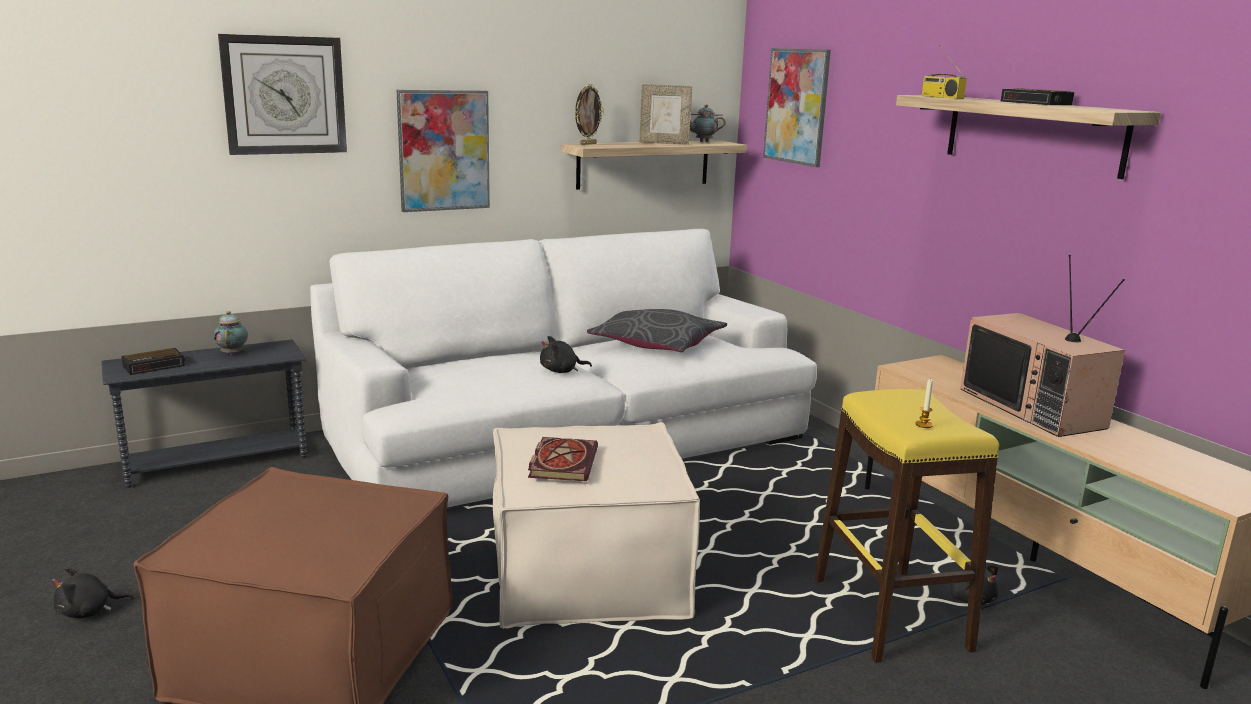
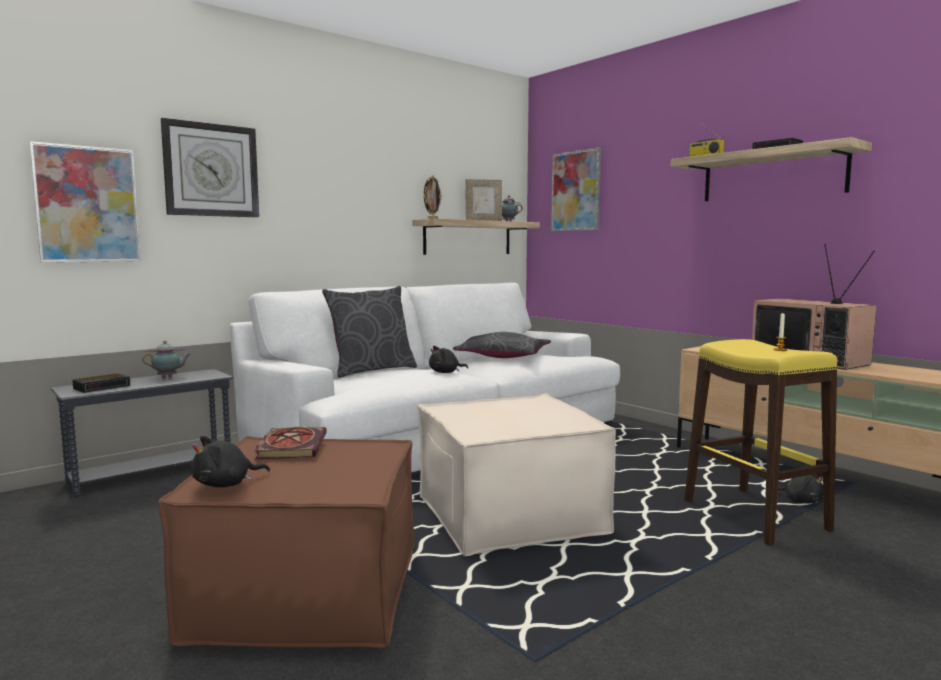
camera: 10 degrees left, 10 degrees down
black plush toy [52,568,134,618] -> black plush toy moved to [191,436,270,487]
teapot [213,311,248,355] -> teapot turned 90 degrees clockwise [142,340,190,378]
picture [396,90,490,212] -> picture moved to [29,141,141,263]
book [528,437,598,481] -> book moved to [255,427,327,459]
none -> grey pillow [322,286,417,378]

